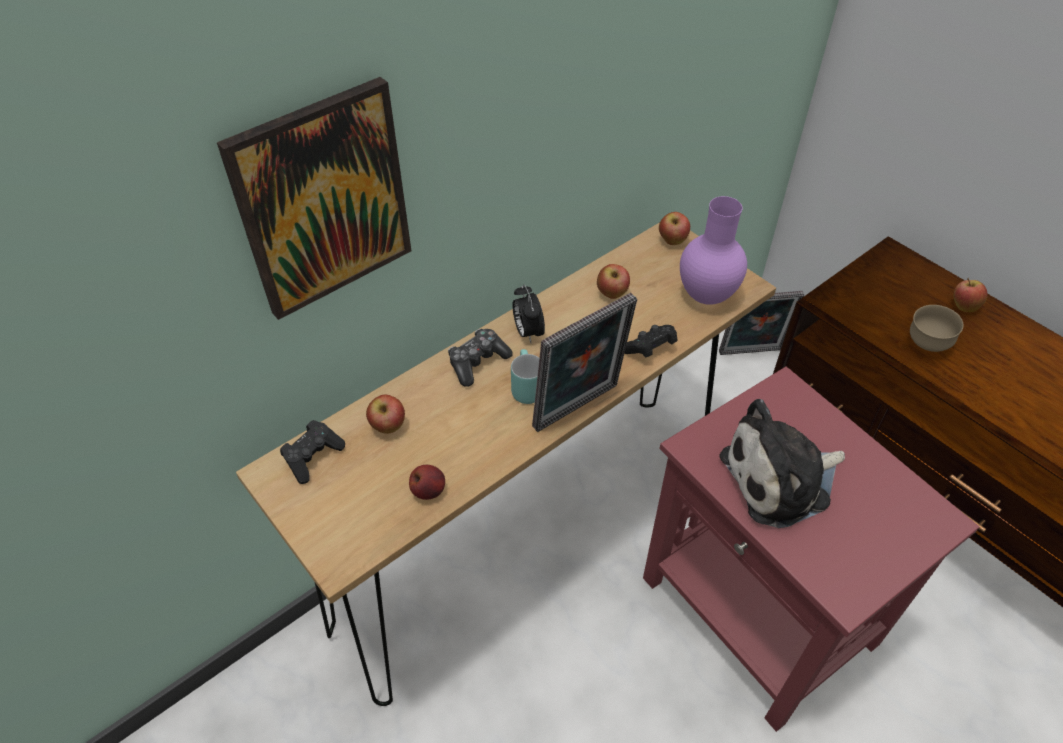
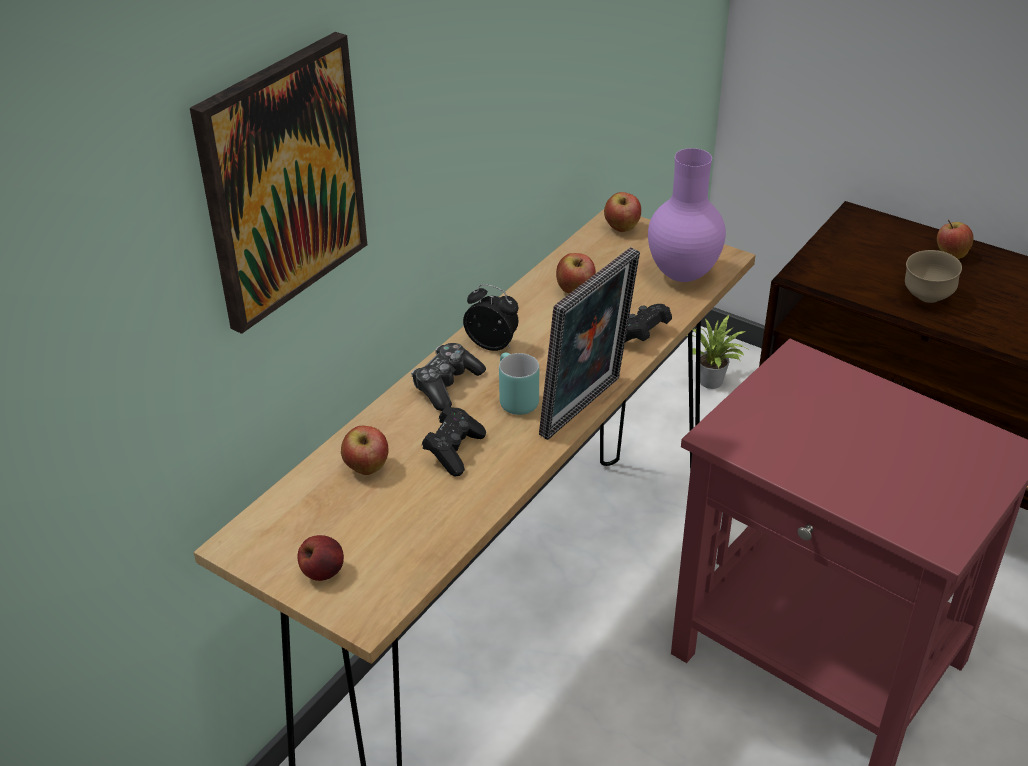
camera: 15 degrees left, 10 degrees down
black game controller [280,420,345,484] -> black game controller moved to [422,406,486,476]
apple [409,465,445,500] -> apple moved to [297,535,344,581]
alarm clock [512,285,545,343] -> alarm clock turned 150 degrees clockwise [463,284,519,351]
picture frame [719,291,804,355] -> potted plant [686,314,747,389]
plush toy [719,399,845,528] -> none

